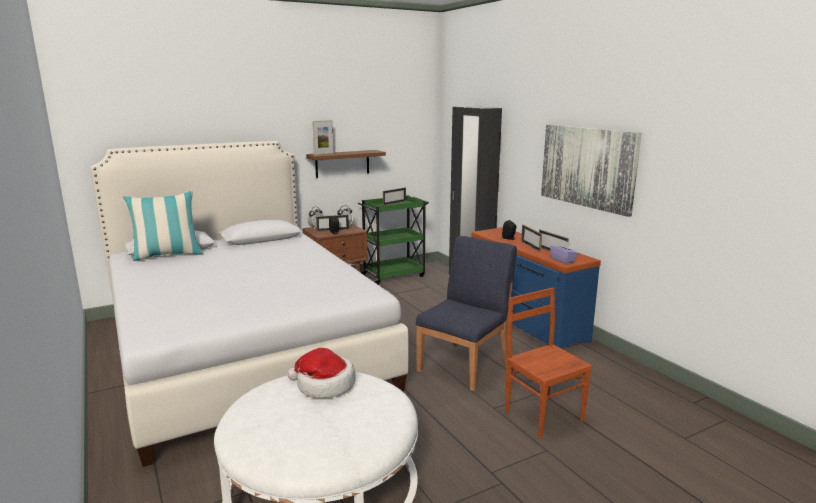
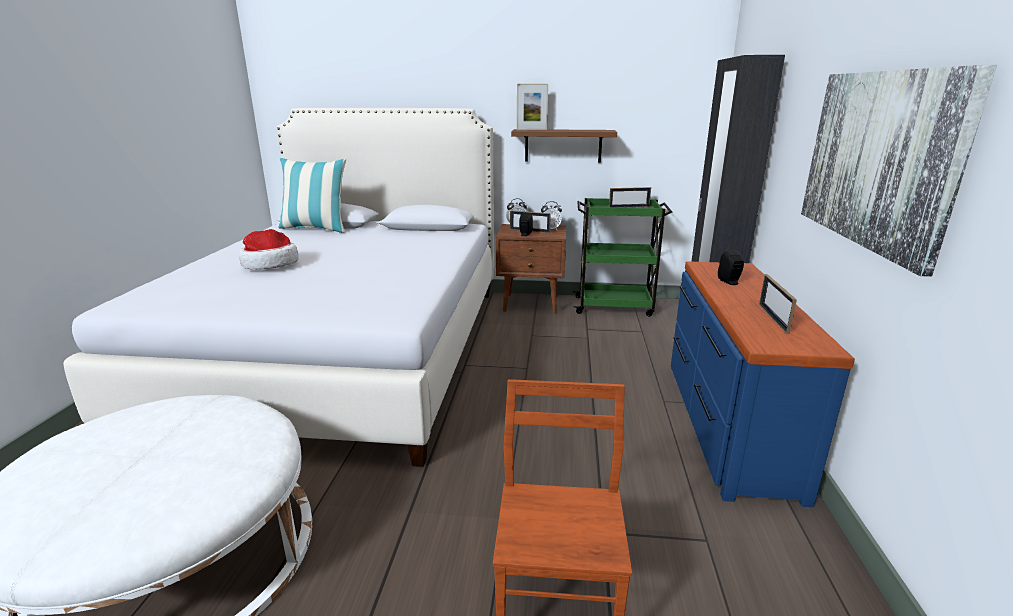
camera: 35 degrees right, 5 degrees up
hat [287,348,356,398] -> hat moved to [239,229,299,270]
blue chair [416,236,517,391] -> none
picture frame [521,225,542,252] -> none
purple tissue box [550,240,578,264] -> none

